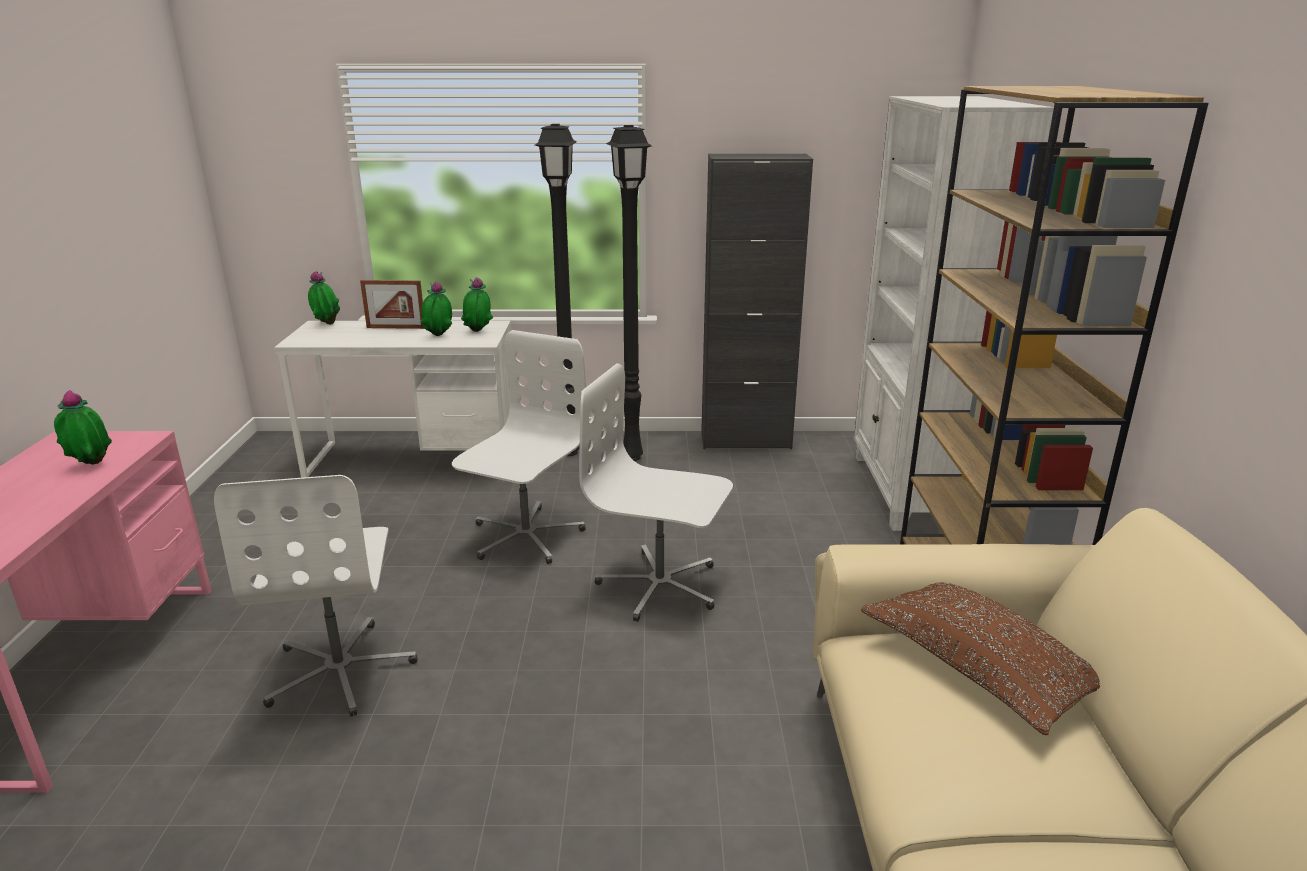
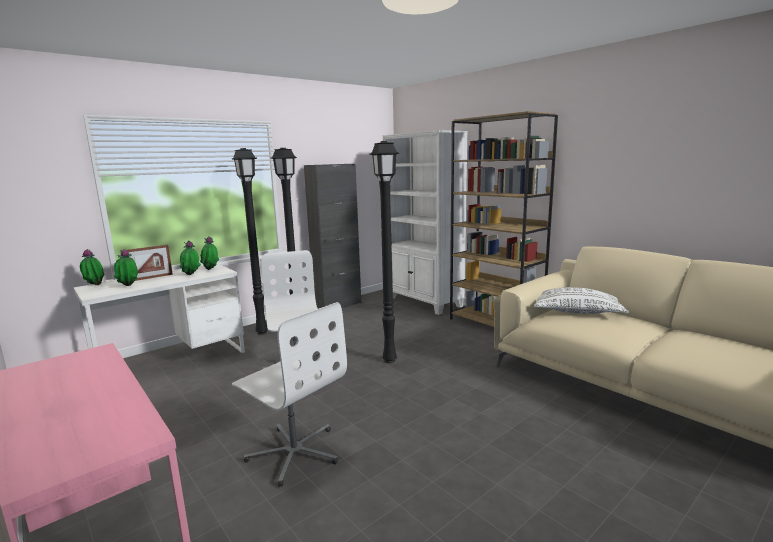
camera: 40 degrees left, 10 degrees down
potted plant [54,390,112,465] -> potted plant moved to [114,249,138,286]
white office chair [579,363,733,622] -> black floor lamp [370,141,399,363]
brown pillow [861,583,1100,735] -> white pillow [534,287,628,314]

